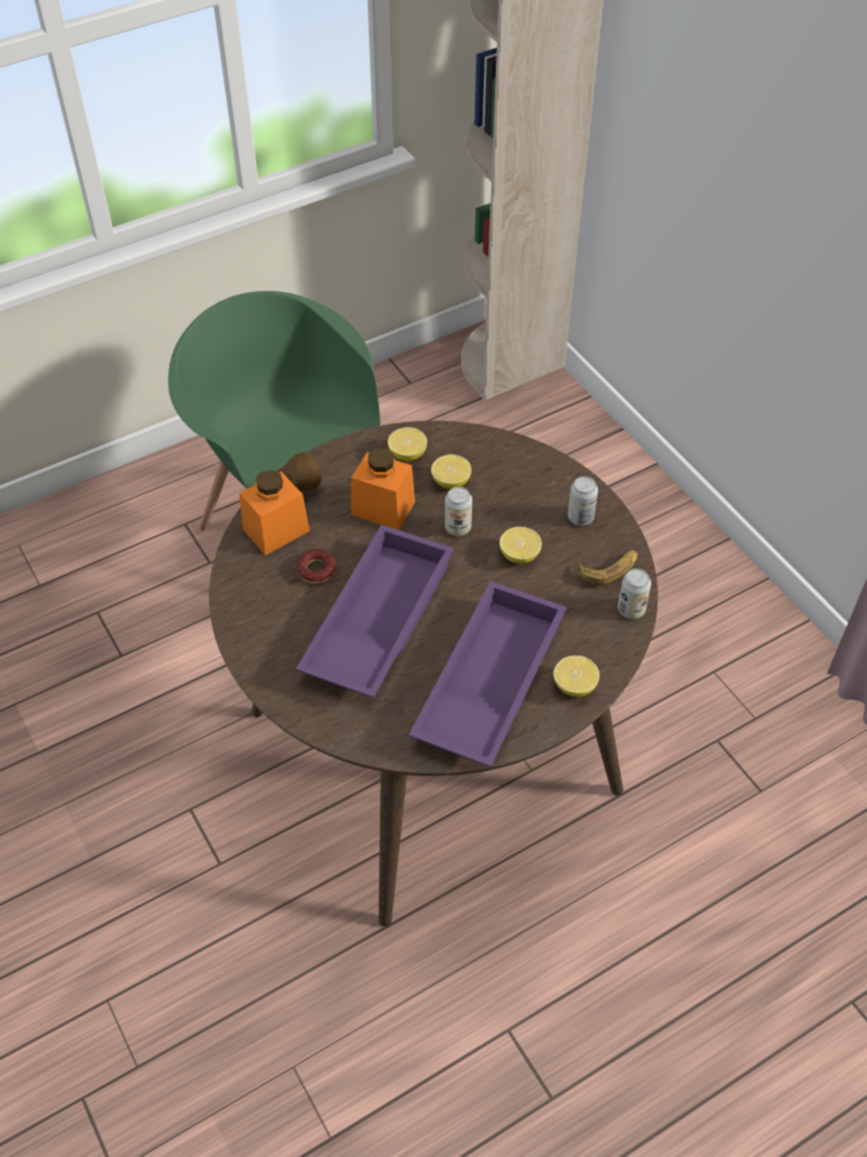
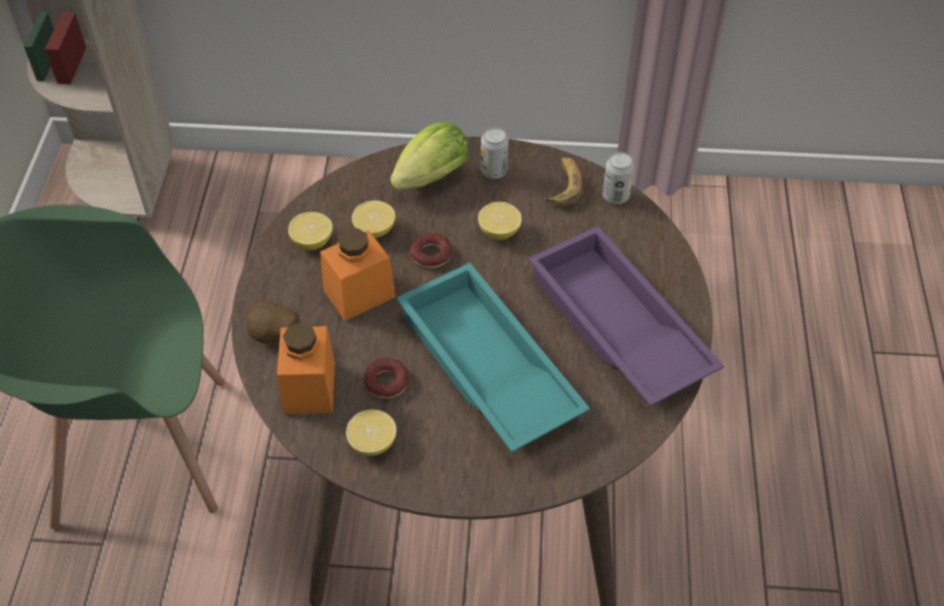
camera: 55 degrees left, 0 degrees up
purple tray [296,525,454,698] -> turquoise tray [397,263,590,452]
can [445,487,472,536] -> donut [410,233,452,268]
lemon [553,656,600,697] -> lemon moved to [346,409,397,456]
none -> lettuce [390,122,469,190]

